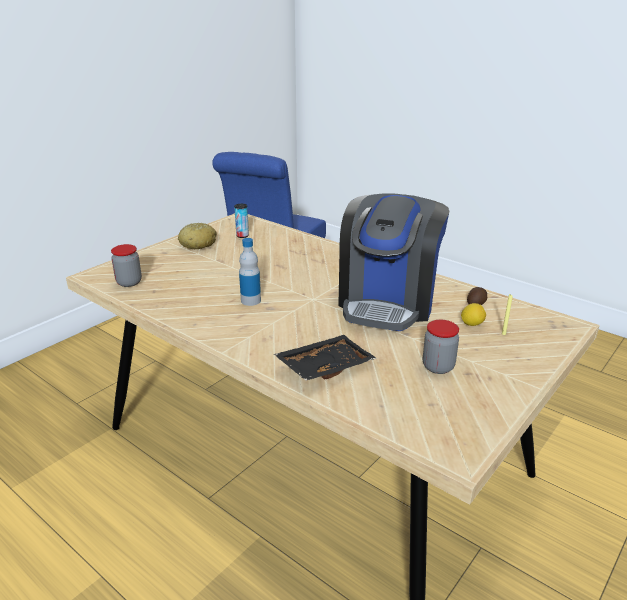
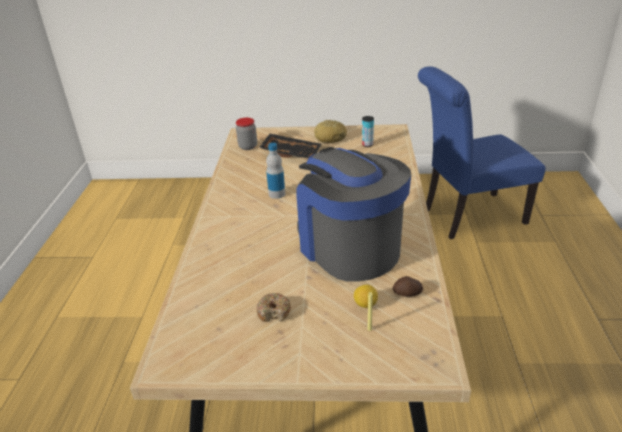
camera: 55 degrees right, 5 degrees up
black tray [274,335,377,381] -> black tray moved to [259,133,321,159]
coffee machine [338,194,449,331] -> coffee machine turned 75 degrees clockwise [296,147,411,282]
jar [423,320,459,374] -> donut [257,293,291,322]

